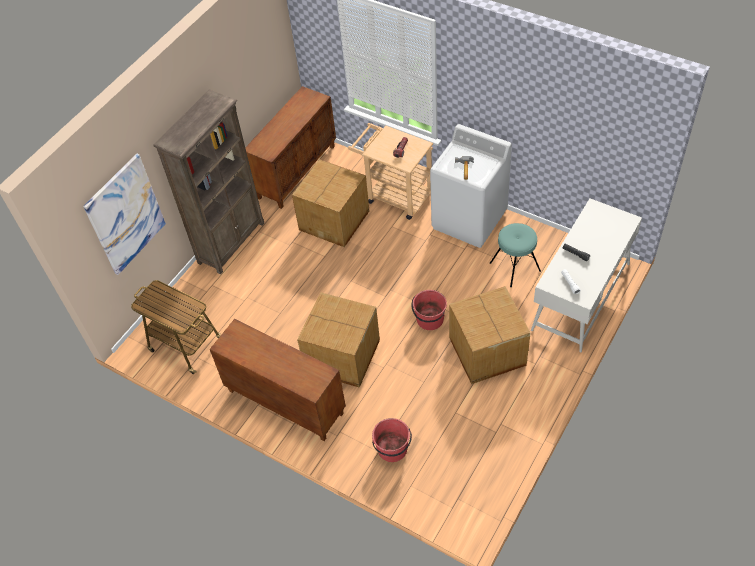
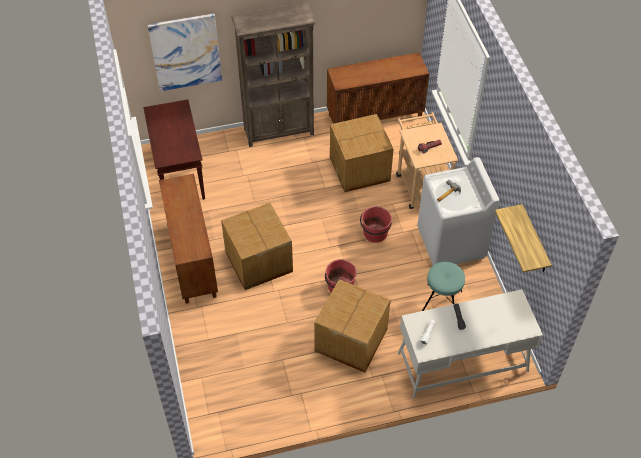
camera: 40 degrees right, 0 degrees up
cart [131,280,221,374] -> brown console table [143,99,205,200]
red bucket [372,418,412,462] -> red bucket moved to [360,206,392,243]
none -> shelf [495,204,552,273]

